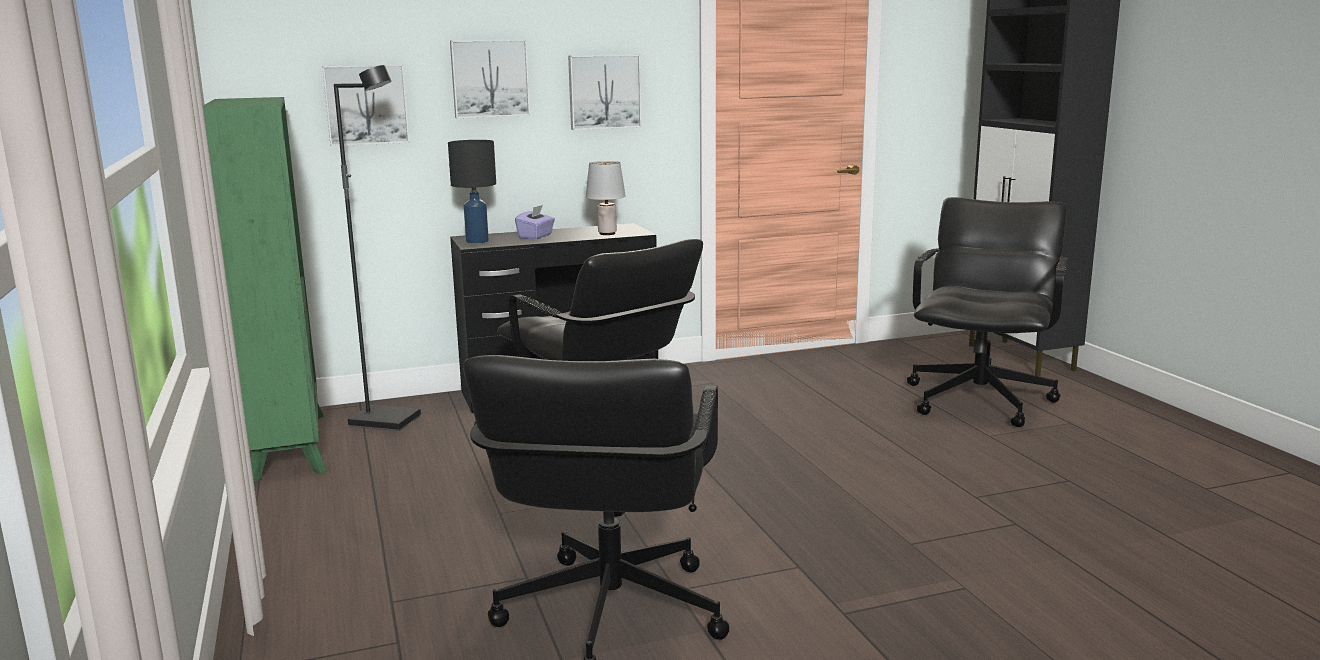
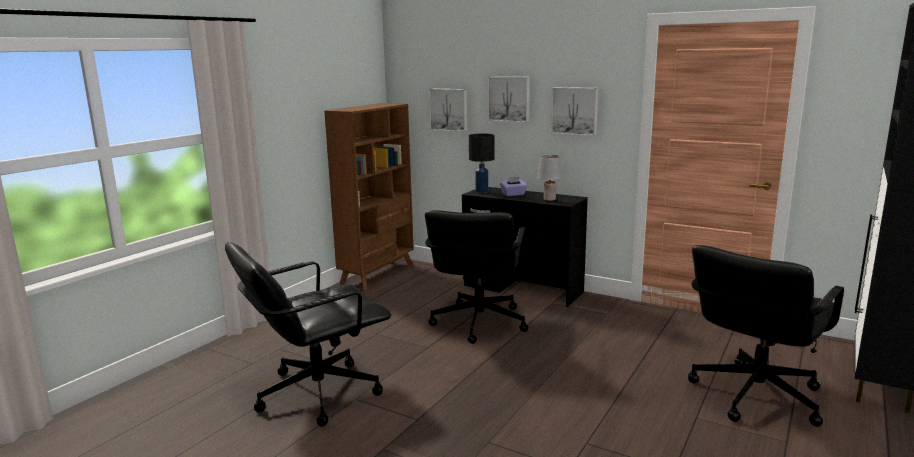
camera: 50 degrees right, 0 degrees up
green bookcase [203,97,327,482] -> brown bookcase [324,103,414,290]
black floor lamp [334,65,421,431] -> none
black office chair [907,197,1069,427] -> black office chair turned 150 degrees clockwise [688,245,844,427]

